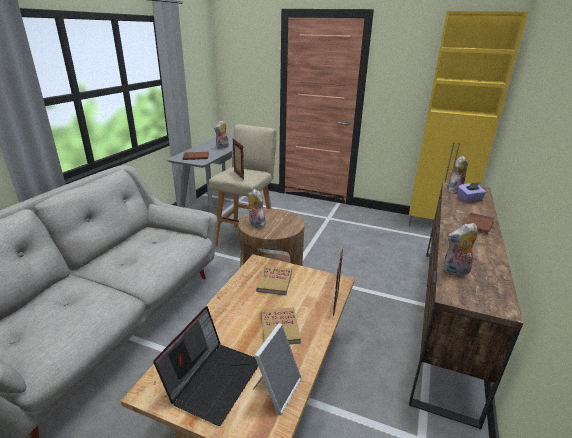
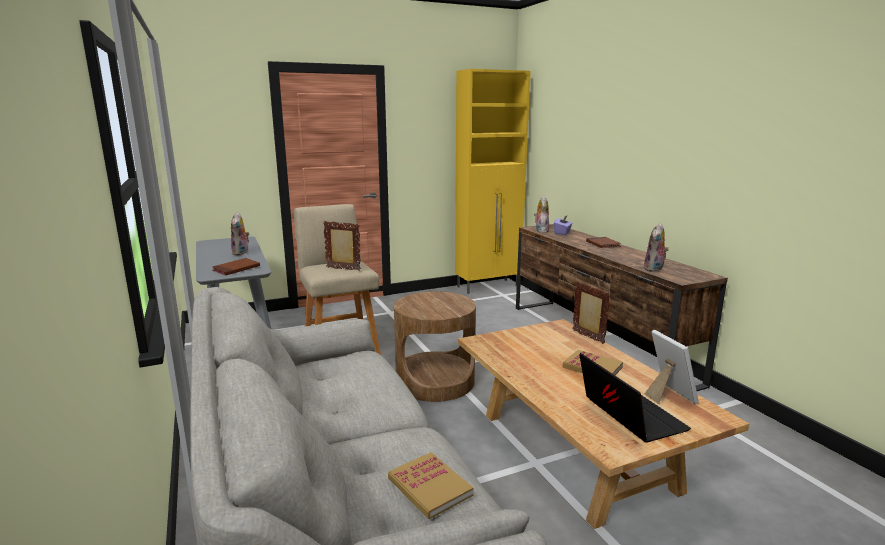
camera: 45 degrees left, 10 degrees down
plush toy [248,189,266,229] -> none
book [256,266,292,295] -> book moved to [388,452,474,519]

